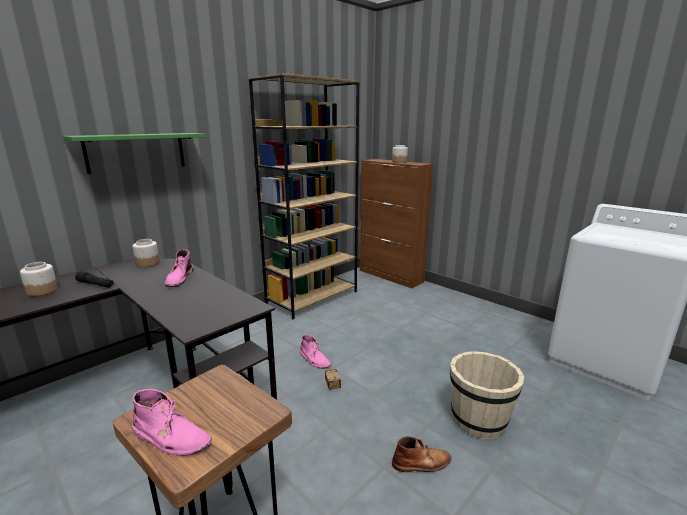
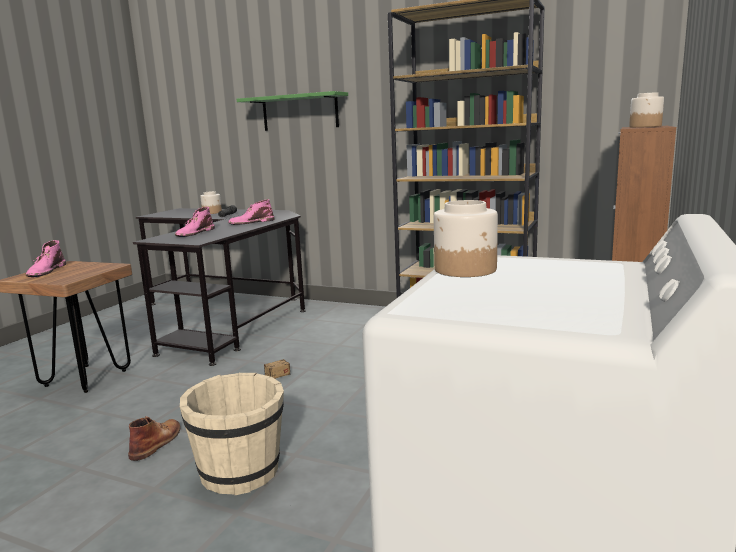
camera: 70 degrees right, 5 degrees down
jar [132,239,160,267] -> jar moved to [434,200,498,277]
pink boot [300,335,331,369] -> pink boot moved to [175,207,215,237]
brown boot [392,437,451,472] -> brown boot turned 135 degrees counterclockwise [128,416,181,461]

